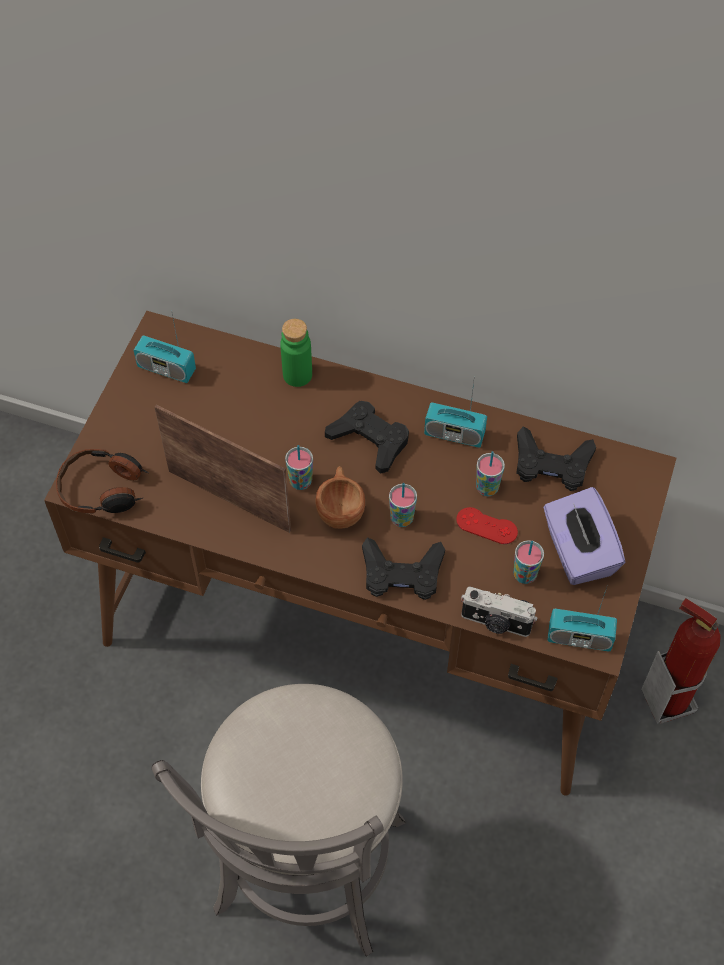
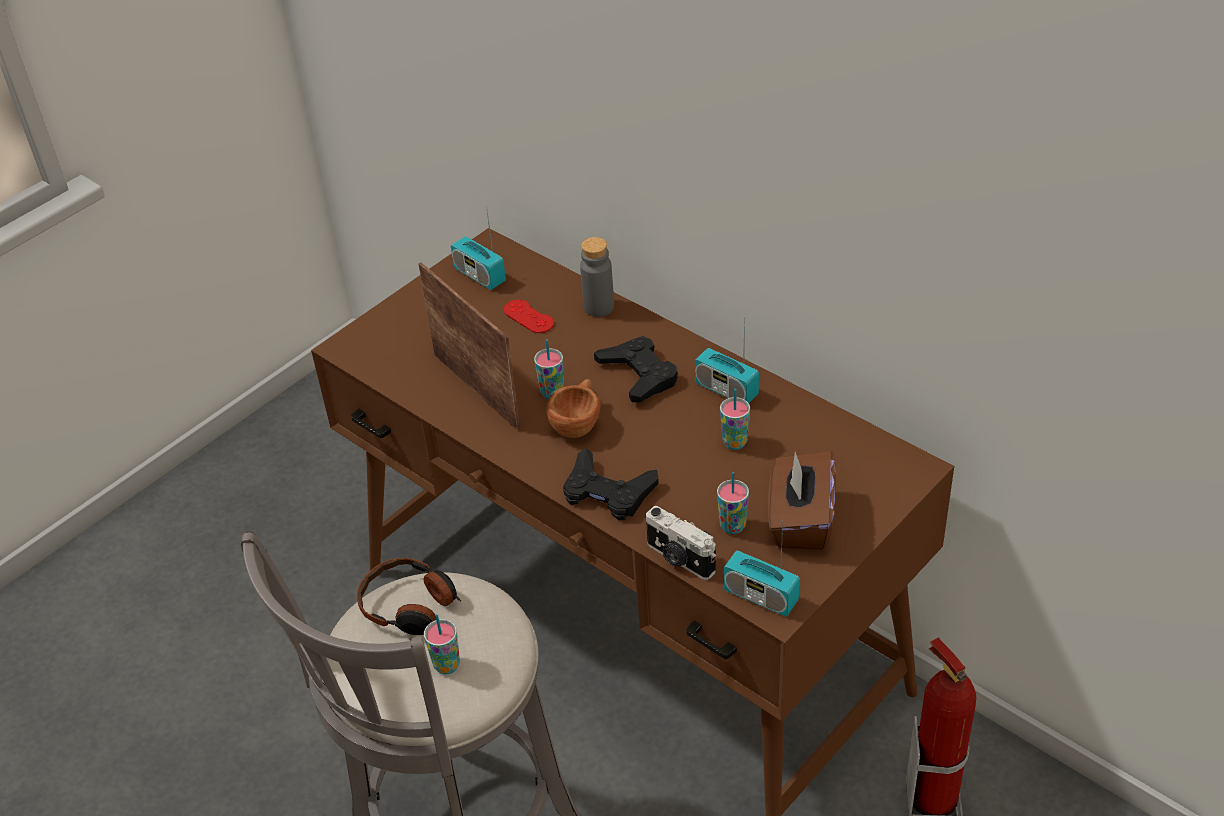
camera: 25 degrees right, 15 degrees down
headphones [56,449,149,514] -> headphones moved to [357,558,461,635]
green bottle [280,319,312,387] -> grey bottle [580,237,614,317]
cup [389,483,417,527] -> cup moved to [424,614,460,674]
red game controller [456,507,518,544] -> red game controller moved to [504,300,554,333]
black game controller [516,426,596,491] -> none
purple tissue box [543,487,625,585] -> brown tissue box [768,451,836,550]

